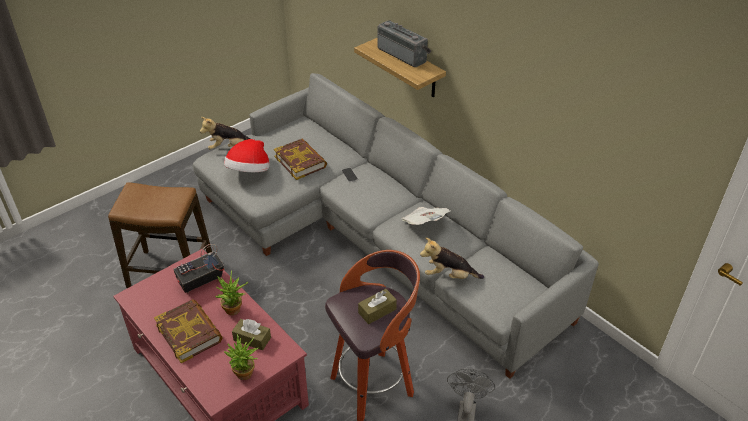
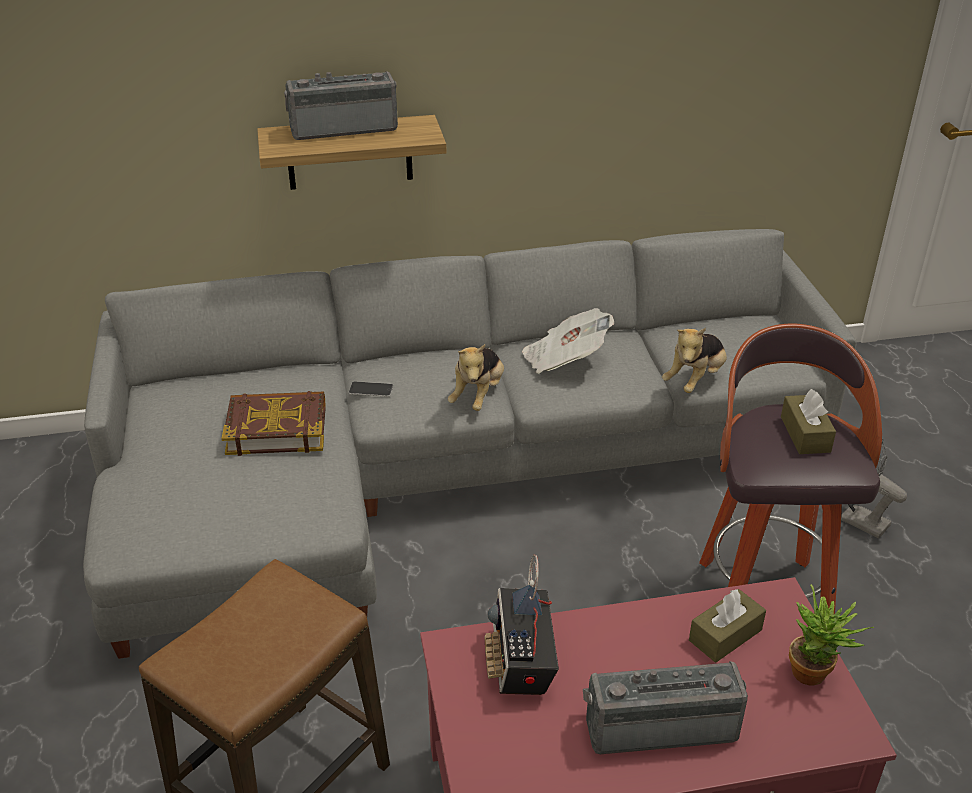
camera: 60 degrees left, 5 degrees down
book [154,299,223,363] -> radio [583,661,748,754]
plush toy [200,117,250,150] -> plush toy moved to [448,344,504,411]
potted plant [215,270,248,315] -> none
hat [224,139,269,172] -> none

